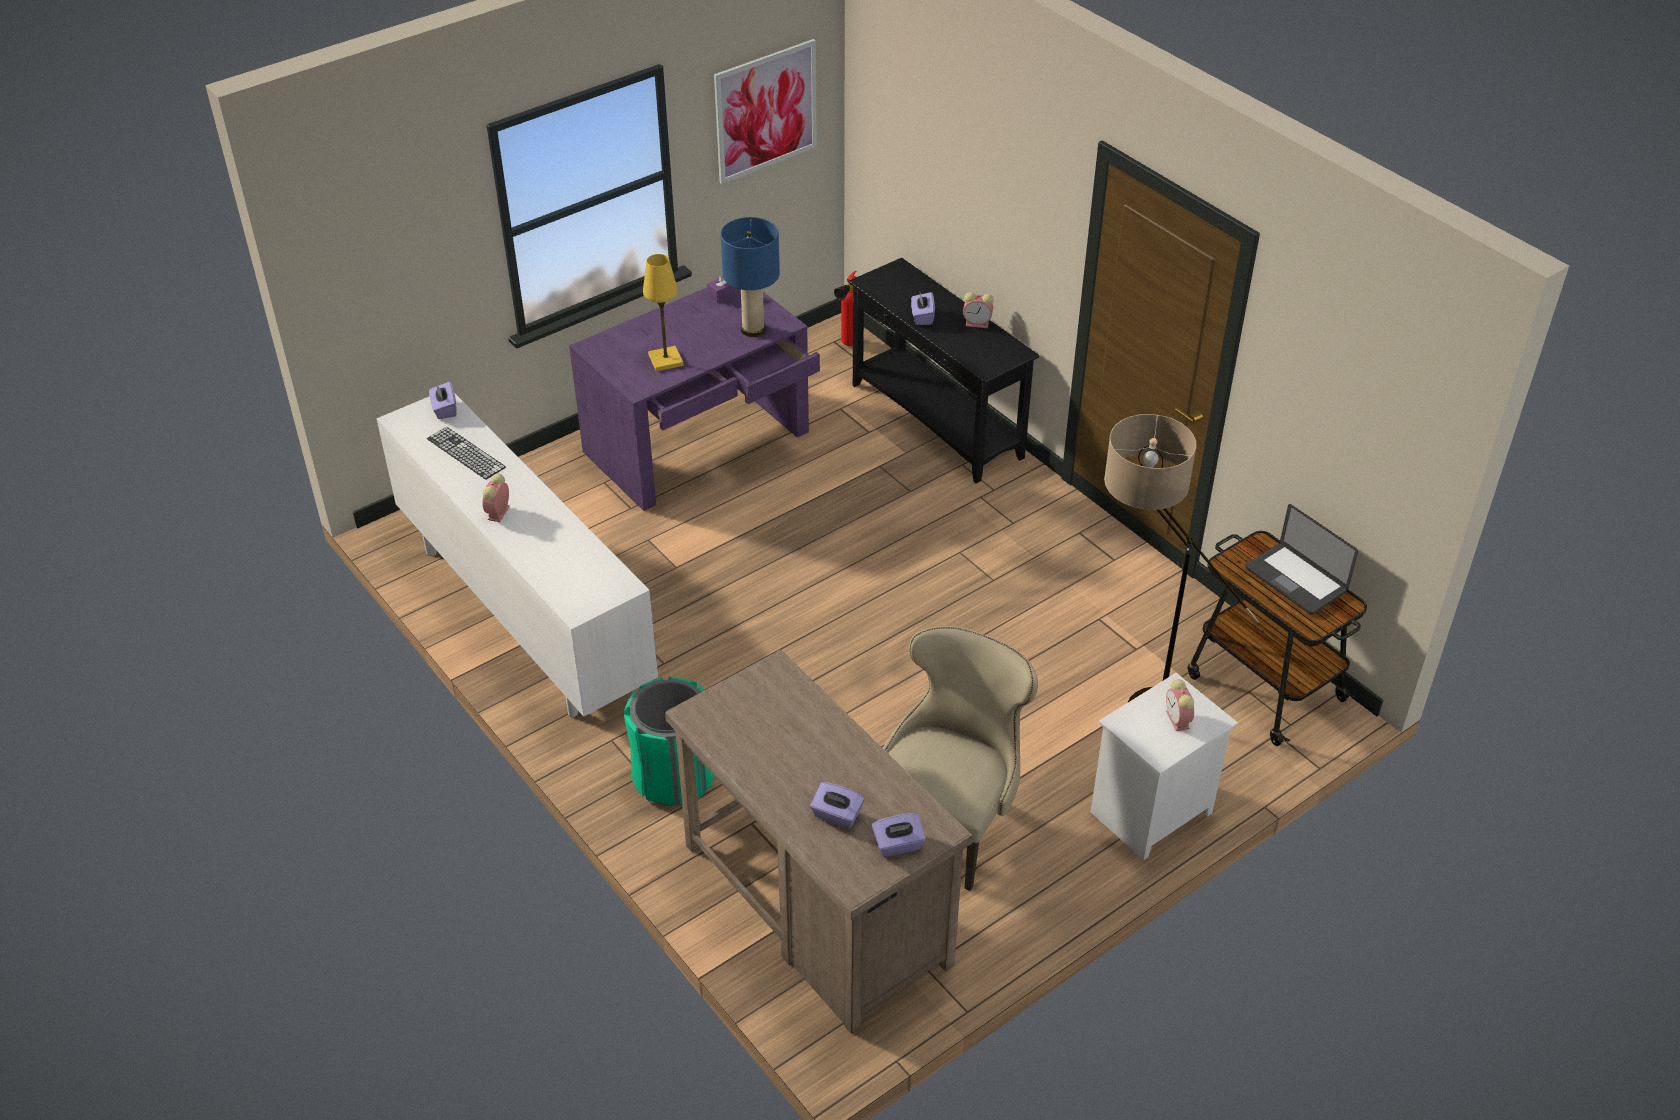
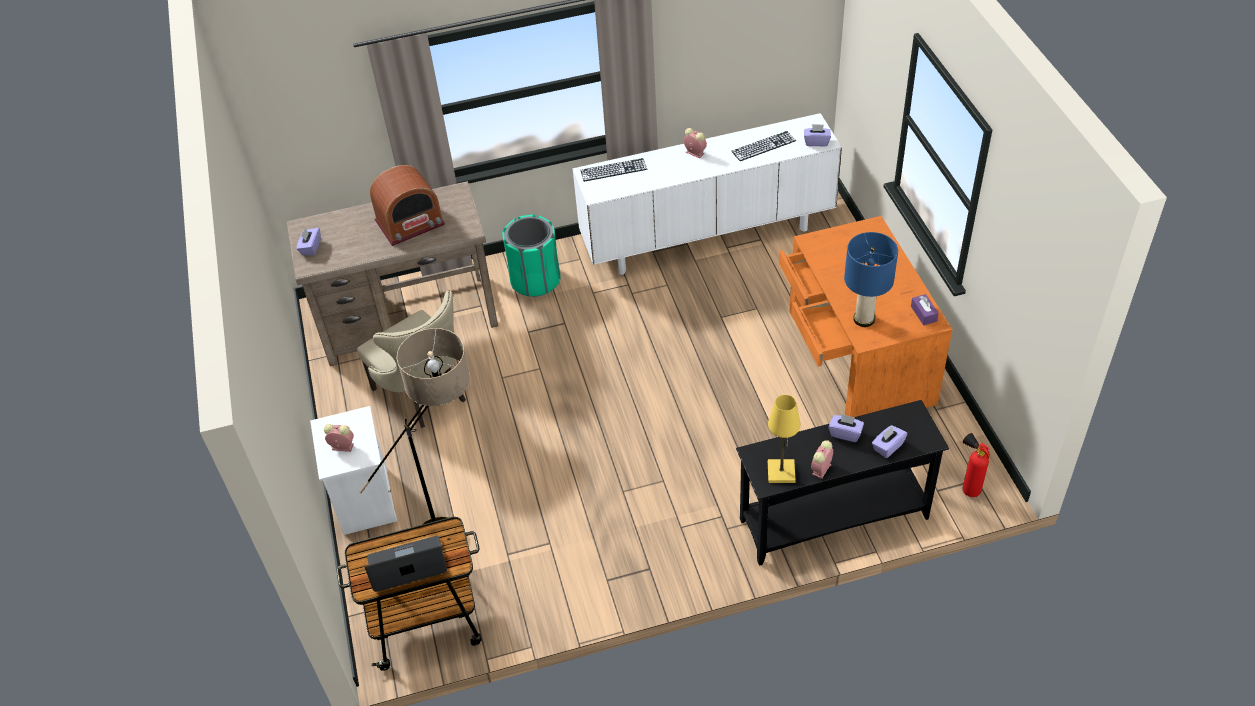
camera: 115 degrees right, 5 degrees up
purple desk [569,288,820,511] -> orange desk [779,216,953,417]
yellow table lamp [643,254,684,371] -> yellow table lamp moved to [768,395,801,483]
picture [714,39,817,184] -> none
purple tissue box [810,782,865,829] -> purple tissue box moved to [872,425,907,458]
none -> radio [370,165,445,246]
none -> keyboard [580,158,647,182]

